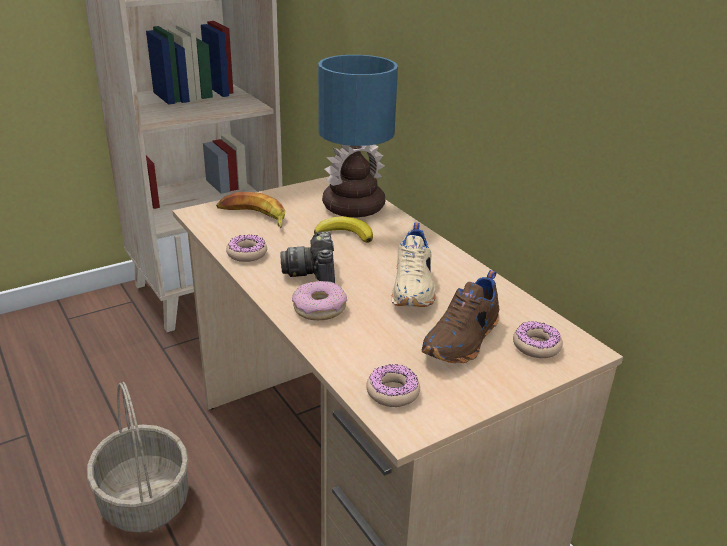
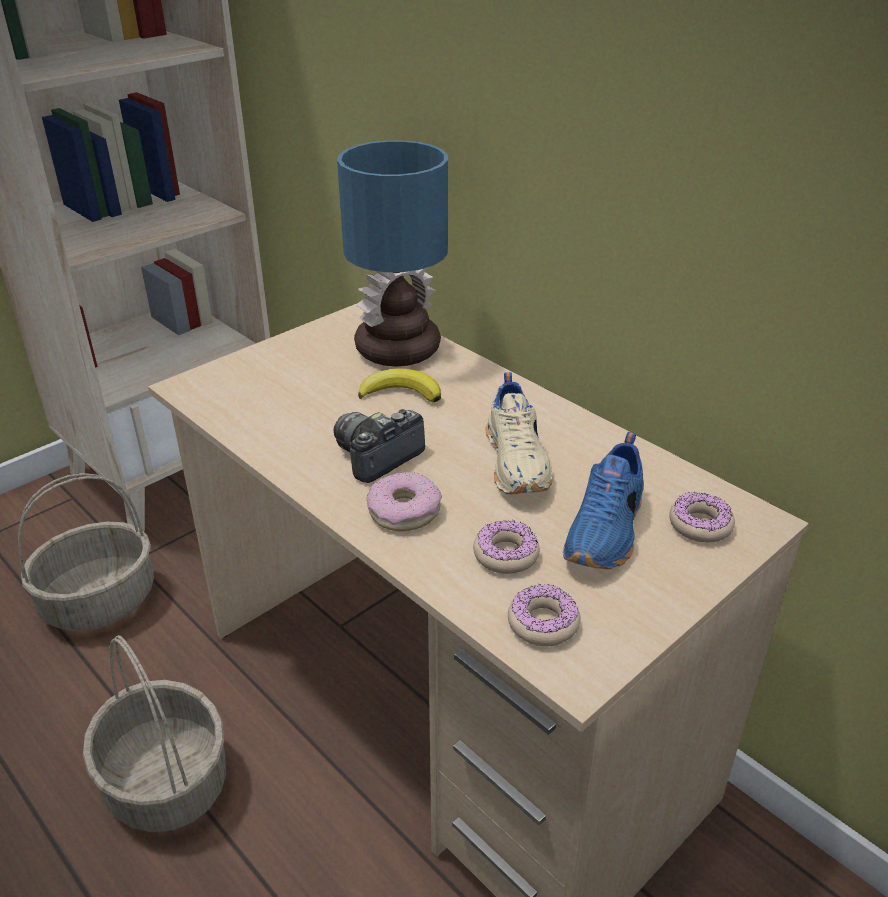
camera: 10 degrees left, 5 degrees up
banana [216,192,286,228] -> none
donut [226,234,267,262] -> donut moved to [473,520,540,574]
camera [280,231,335,283] -> camera turned 60 degrees clockwise [334,409,425,483]
brown shoe [421,270,499,363] -> blue shoe [563,432,644,569]
none -> basket [18,473,154,631]

